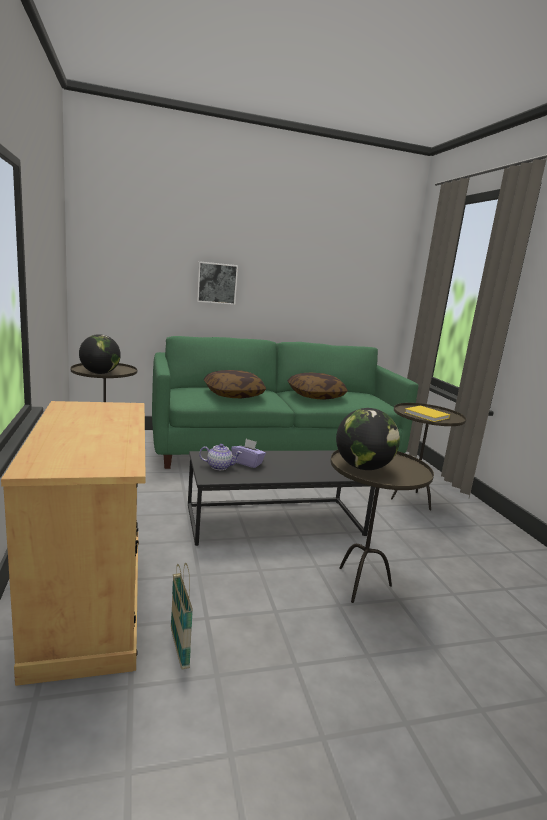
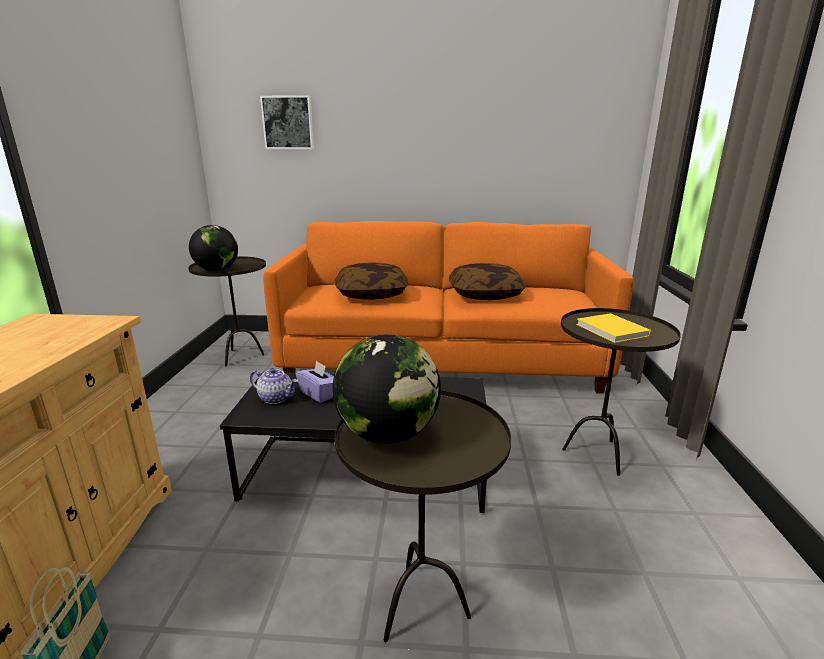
camera: 20 degrees right, 5 degrees up
green sofa [152,336,418,469] -> orange sofa [263,221,633,394]
picture [197,261,238,305] -> picture moved to [260,95,314,149]

